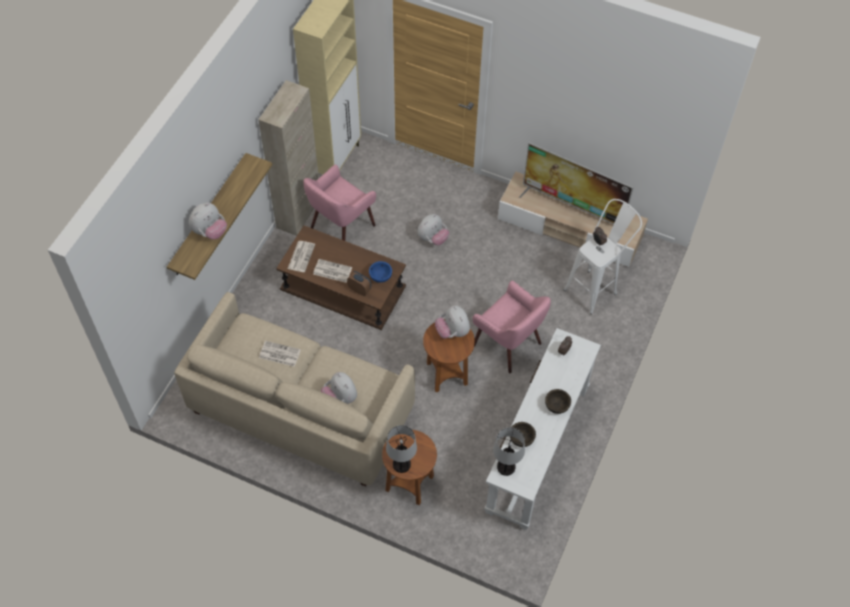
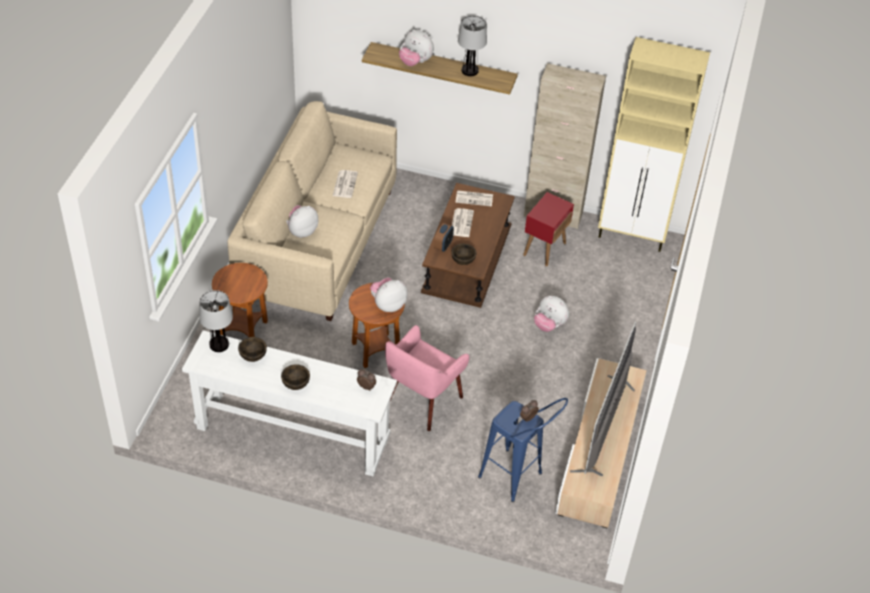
camera: 80 degrees right, 10 degrees down
pink armchair [303,164,376,241] -> red side table [523,192,574,267]
blue bowl [369,261,392,283] -> brown bowl [451,244,477,265]
table lamp [386,425,417,473] -> table lamp moved to [458,16,487,76]
white stool [564,199,642,314] -> blue stool [478,398,568,502]

